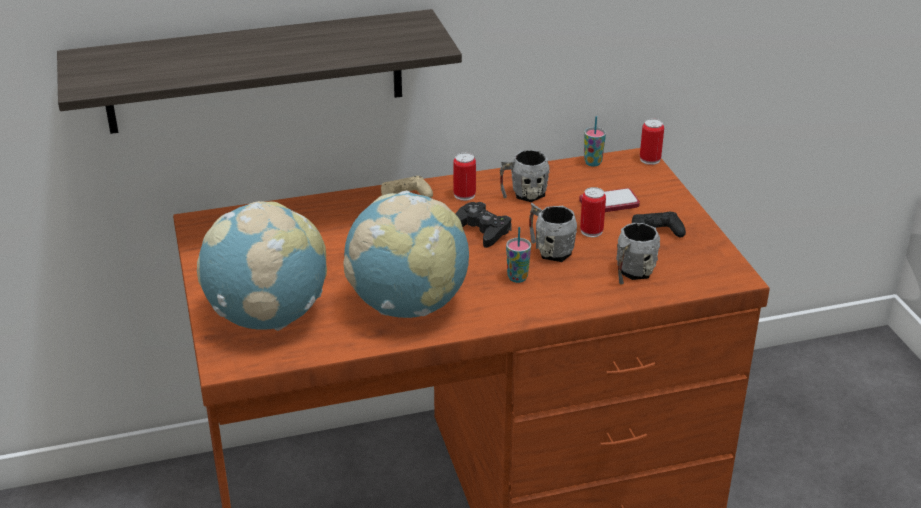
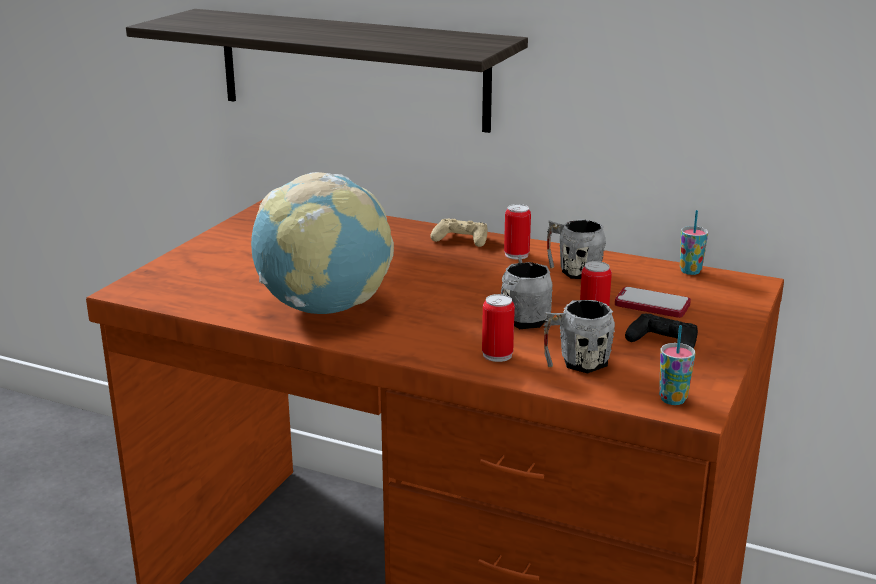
camera: 40 degrees right, 10 degrees down
globe [197,201,327,331] -> none
black game controller [455,202,512,248] -> none
cup [506,227,531,283] -> cup moved to [659,325,695,405]
can [640,119,664,165] -> can moved to [482,294,515,362]

